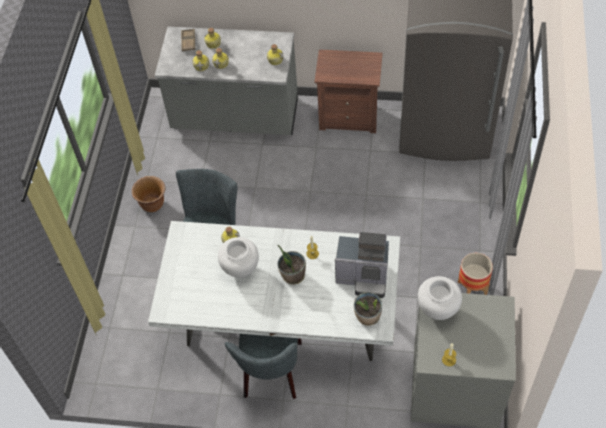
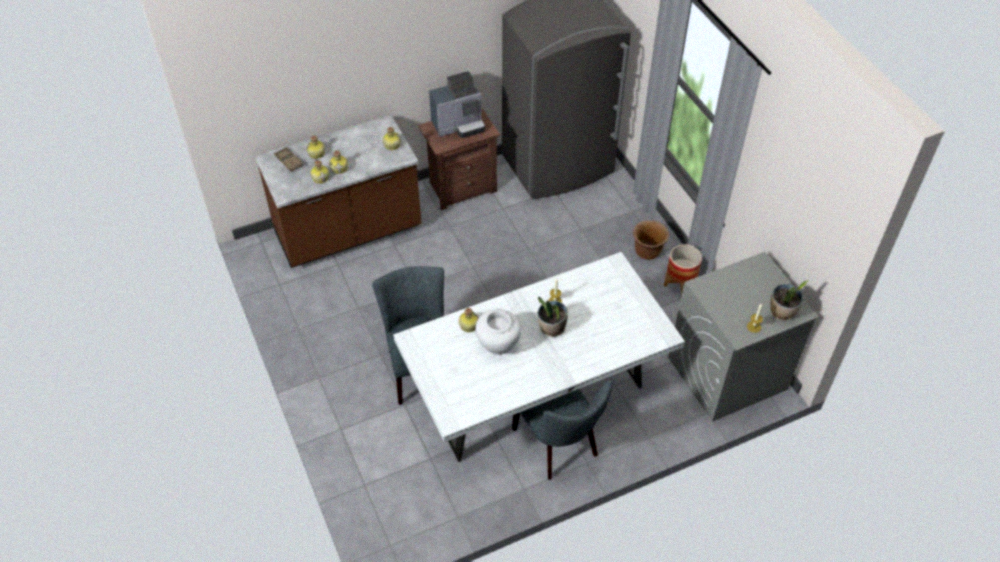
camera: 35 degrees left, 5 degrees down
brown planter [132,176,165,212] -> brown planter moved to [633,220,669,260]
grey counter [155,27,298,135] -> brown counter [255,115,422,268]
coffee machine [335,232,389,298] -> coffee machine moved to [429,71,485,138]
potted plant [354,292,382,326] -> potted plant moved to [770,280,809,321]
white vase [418,276,462,320] -> none

